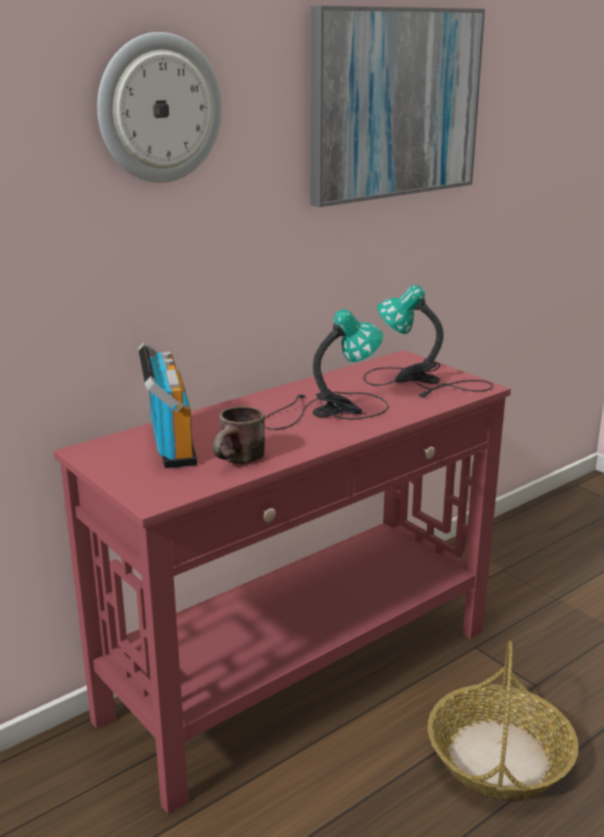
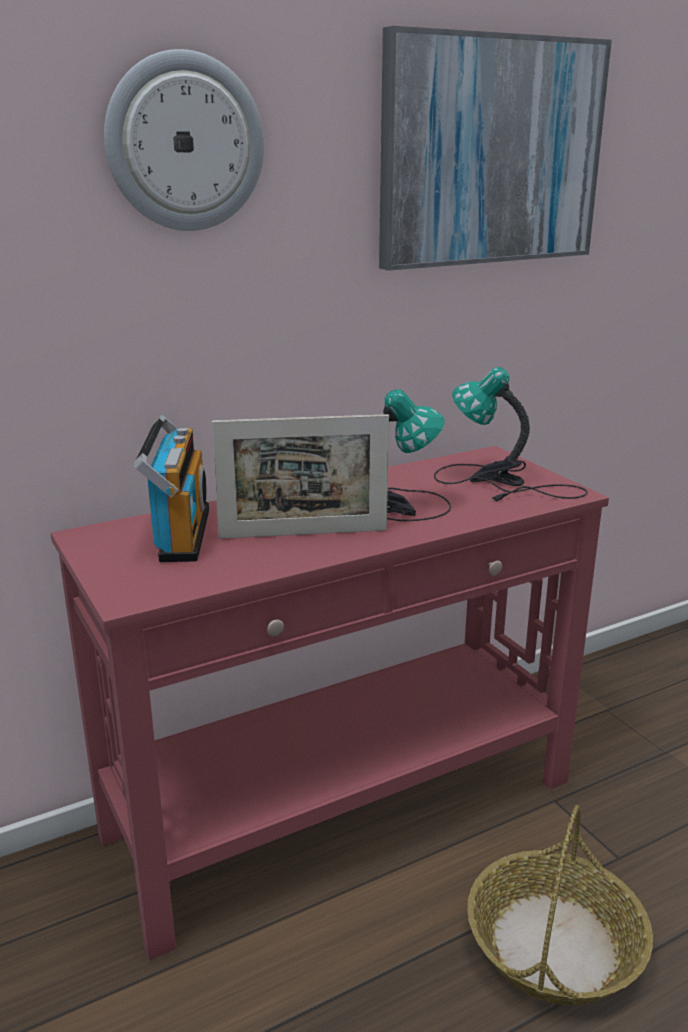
camera: 10 degrees right, 0 degrees up
brown mug [213,407,265,464] -> none
none -> picture frame [212,414,389,539]

